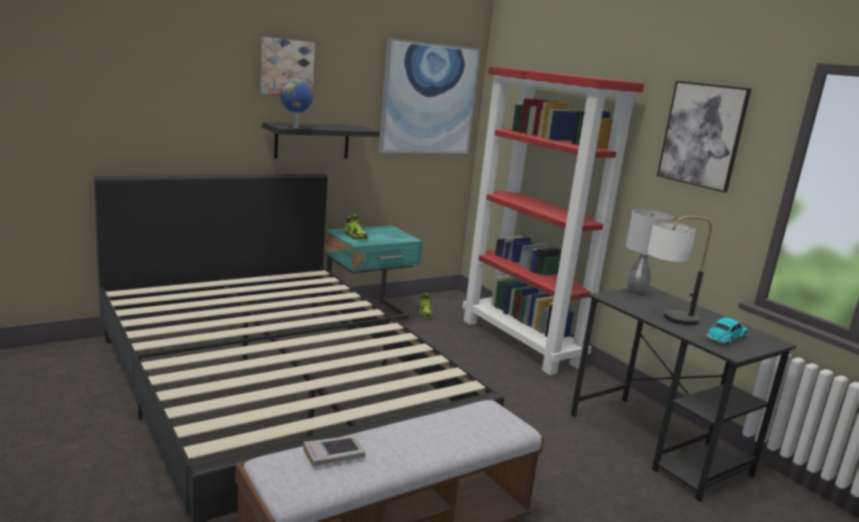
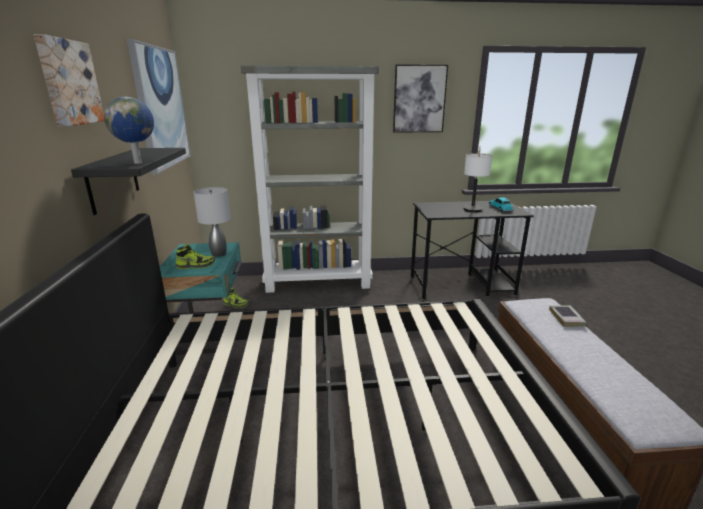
camera: 60 degrees left, 5 degrees up
book [304,436,365,467] -> book moved to [549,305,587,327]
red bookcase [462,66,644,375] -> grey bookcase [241,65,379,293]
grey table lamp [626,209,673,295] -> grey table lamp moved to [194,187,231,257]

